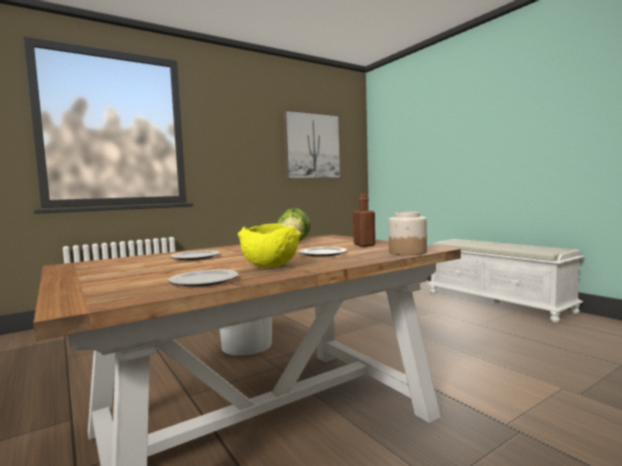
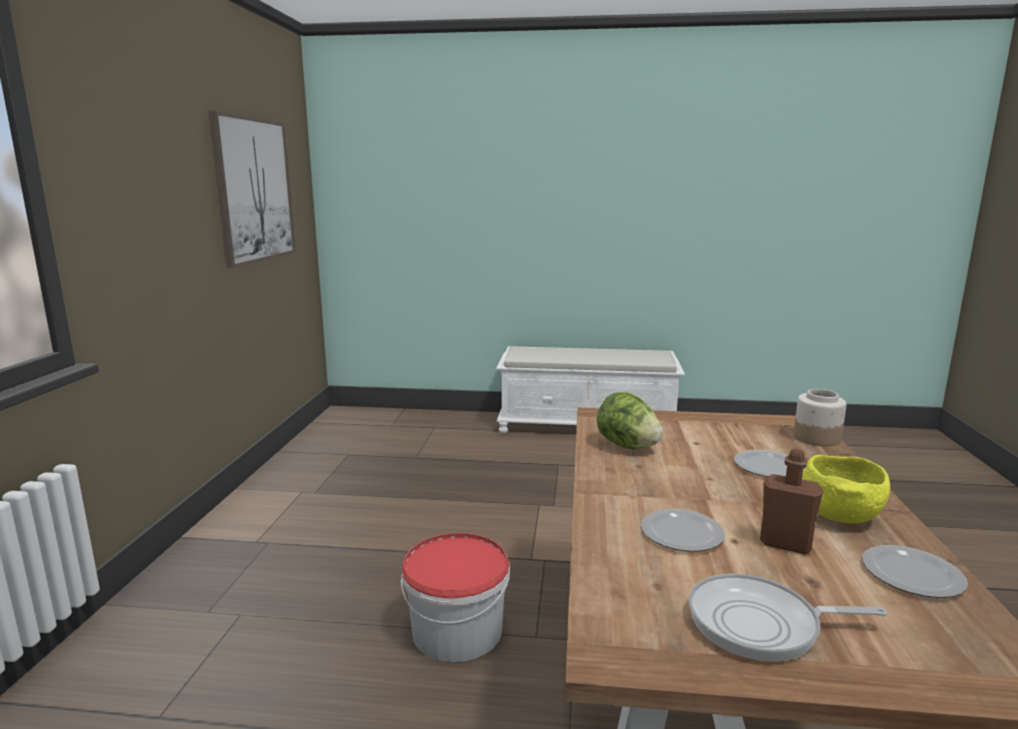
camera: 50 degrees left, 10 degrees up
brown bottle [353,193,375,247] -> brown bottle moved to [760,449,823,554]
none -> frying pan [689,573,888,661]

